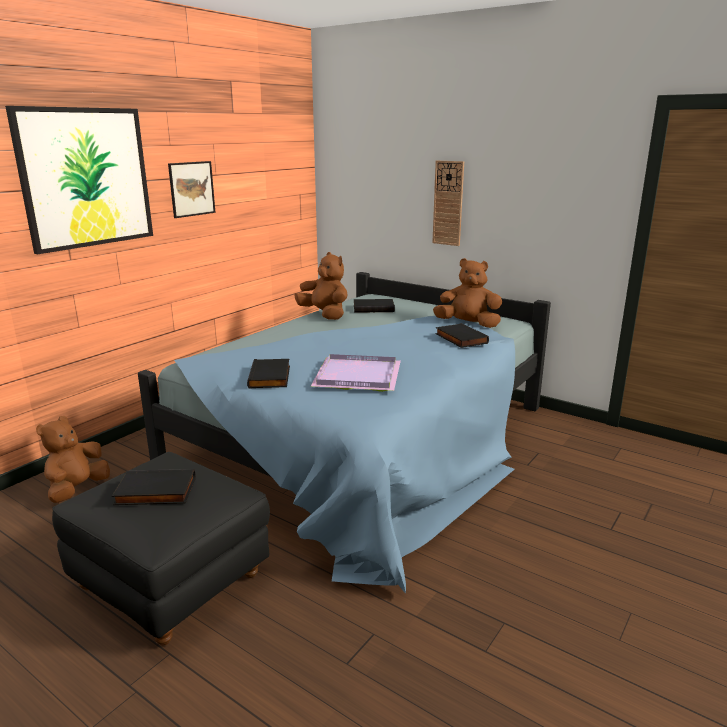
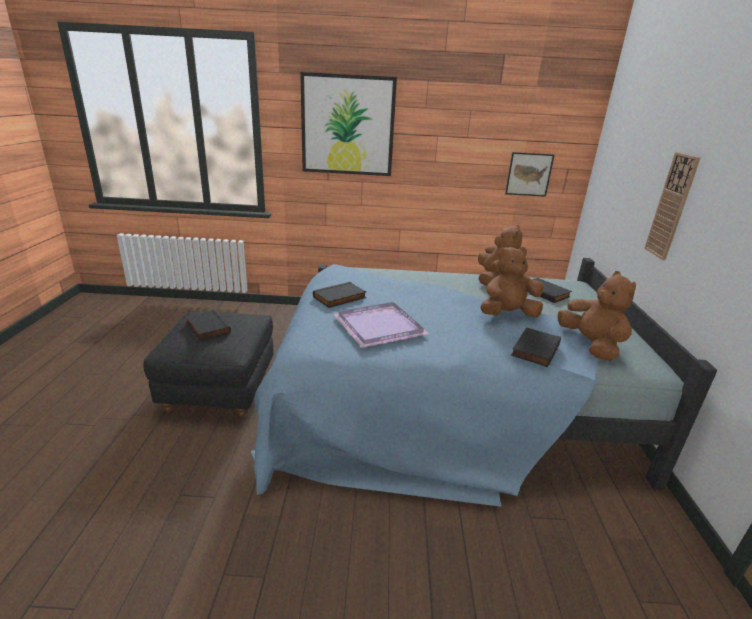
camera: 55 degrees right, 5 degrees up
brown plush toy [36,416,110,503] -> brown plush toy moved to [481,245,544,317]
picture [168,161,216,218] -> picture moved to [505,152,554,197]

